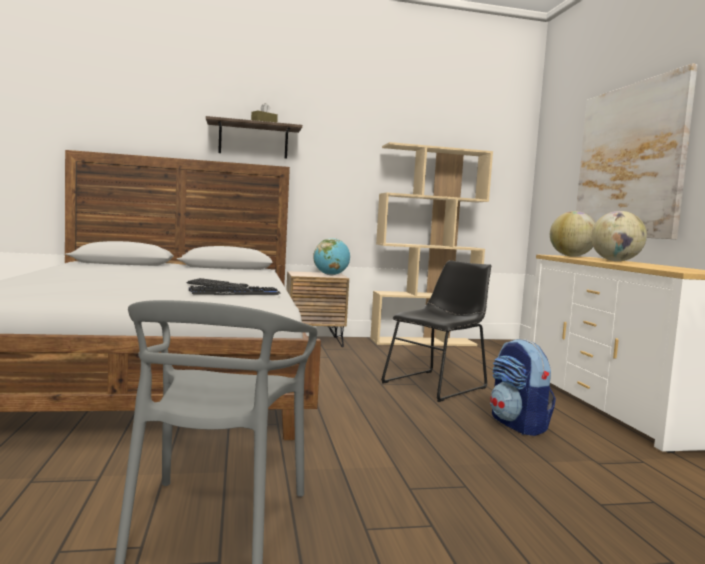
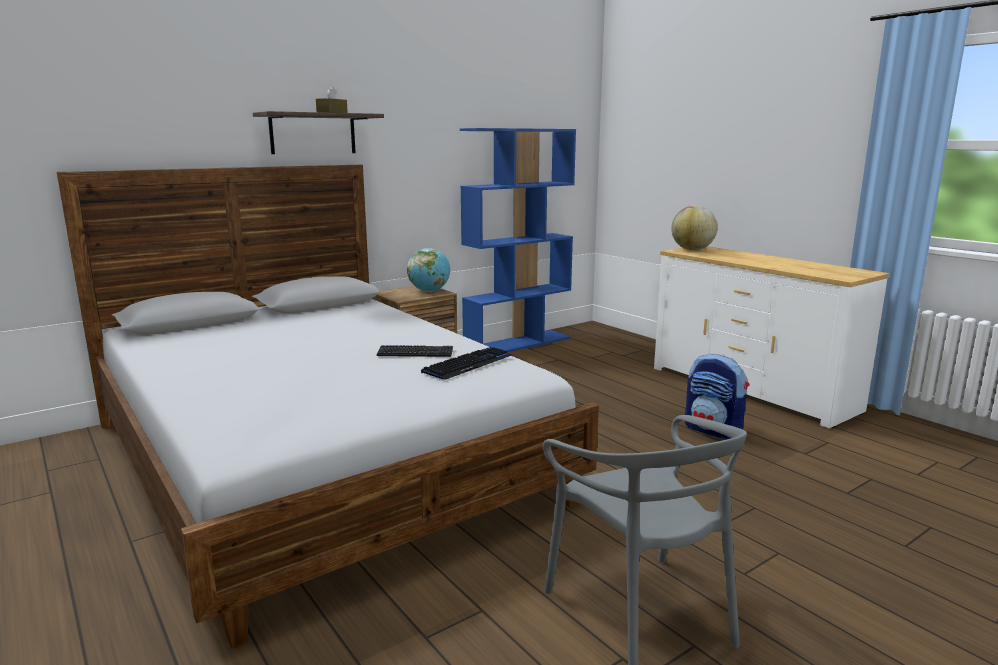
camera: 25 degrees left, 10 degrees up
beige bookcase [370,142,493,346] -> blue bookcase [460,128,576,352]
black chair [381,260,491,402] -> none
picture [576,64,698,239] -> none
globe [591,211,647,261] -> none

